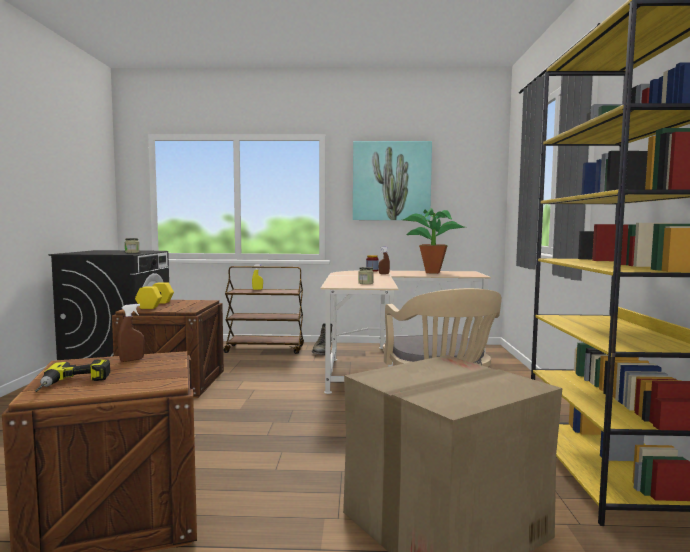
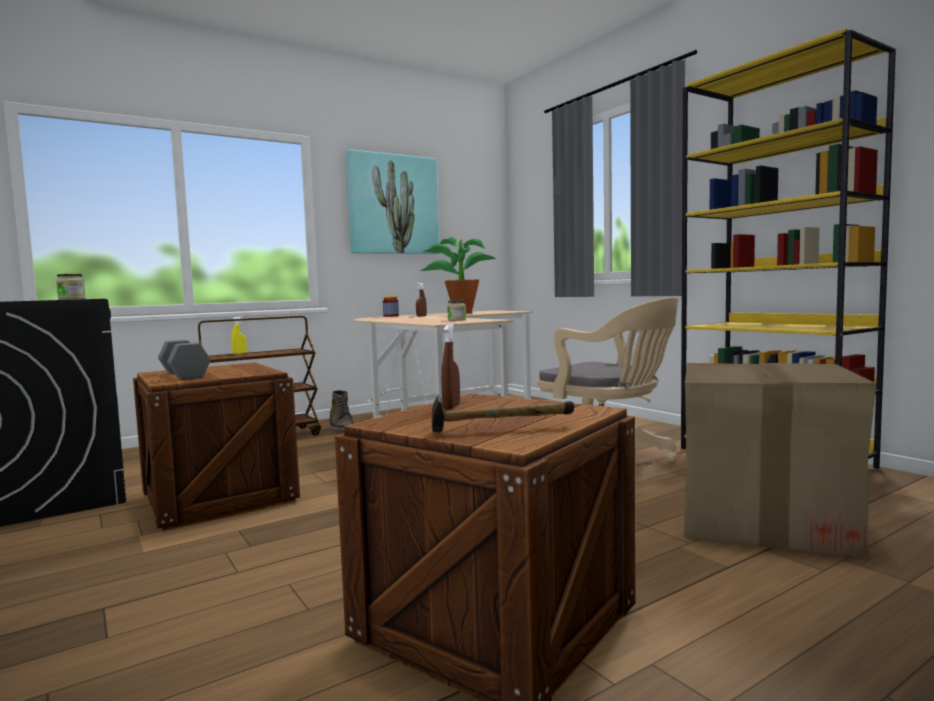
camera: 35 degrees left, 0 degrees up
power drill [35,359,110,392] -> hammer [432,395,574,432]
yellow dumbbell [135,283,174,309] -> grey dumbbell [158,340,211,380]

